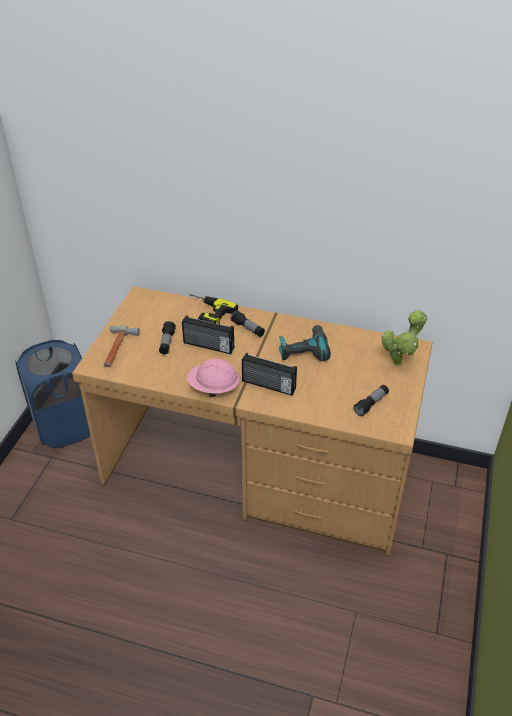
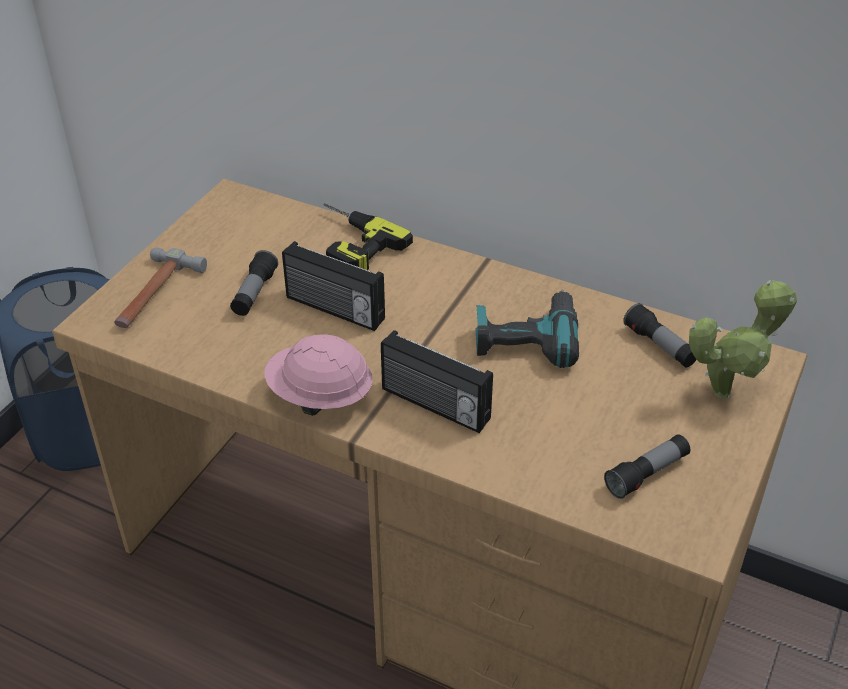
camera: 10 degrees right, 0 degrees up
flashlight [231,310,265,337] -> flashlight moved to [623,303,697,367]

